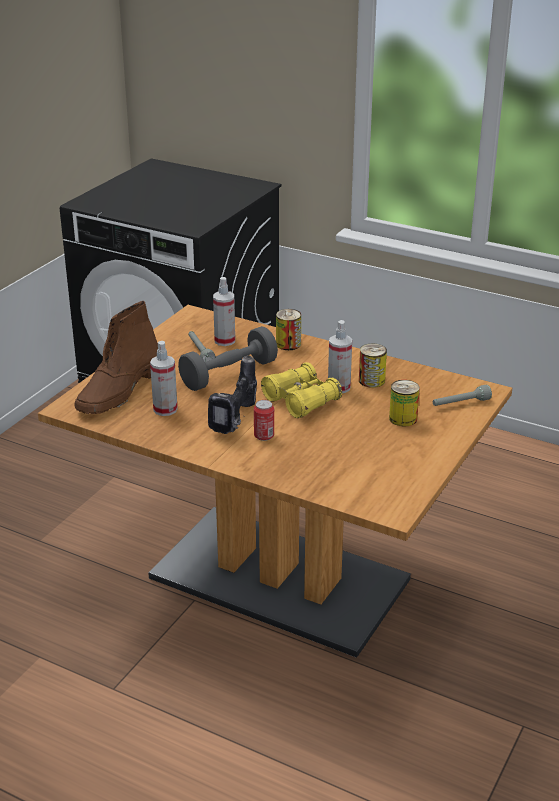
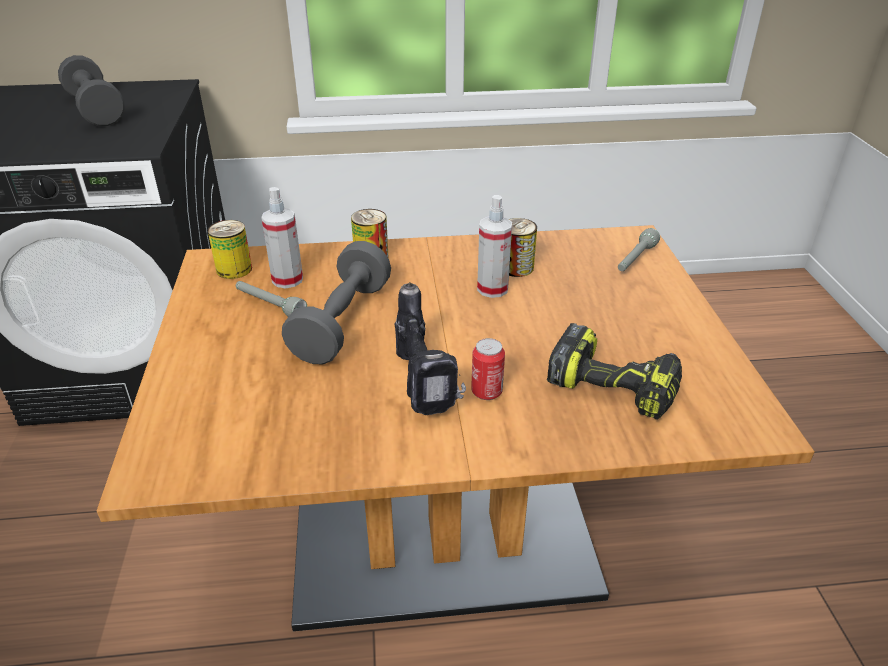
camera: 35 degrees left, 5 degrees up
brown boot [74,301,158,414] -> none
spray bottle [150,341,178,416] -> none
yellow binoculars [261,362,342,418] -> none
can [389,380,420,426] -> can moved to [208,220,252,279]
none -> grey dumbbell [58,55,125,126]
none -> power drill [547,323,682,420]

